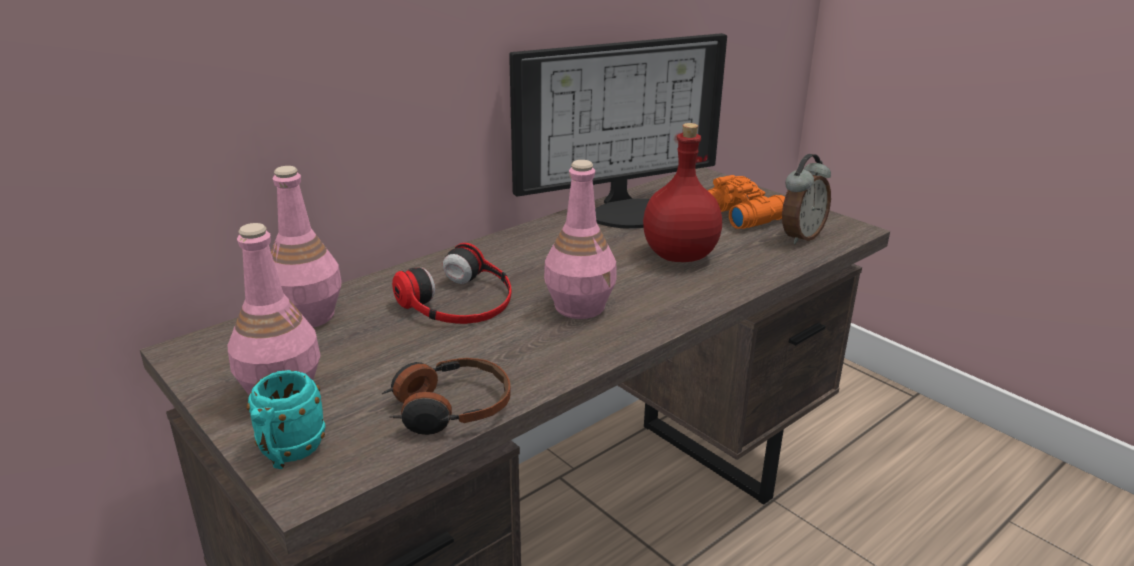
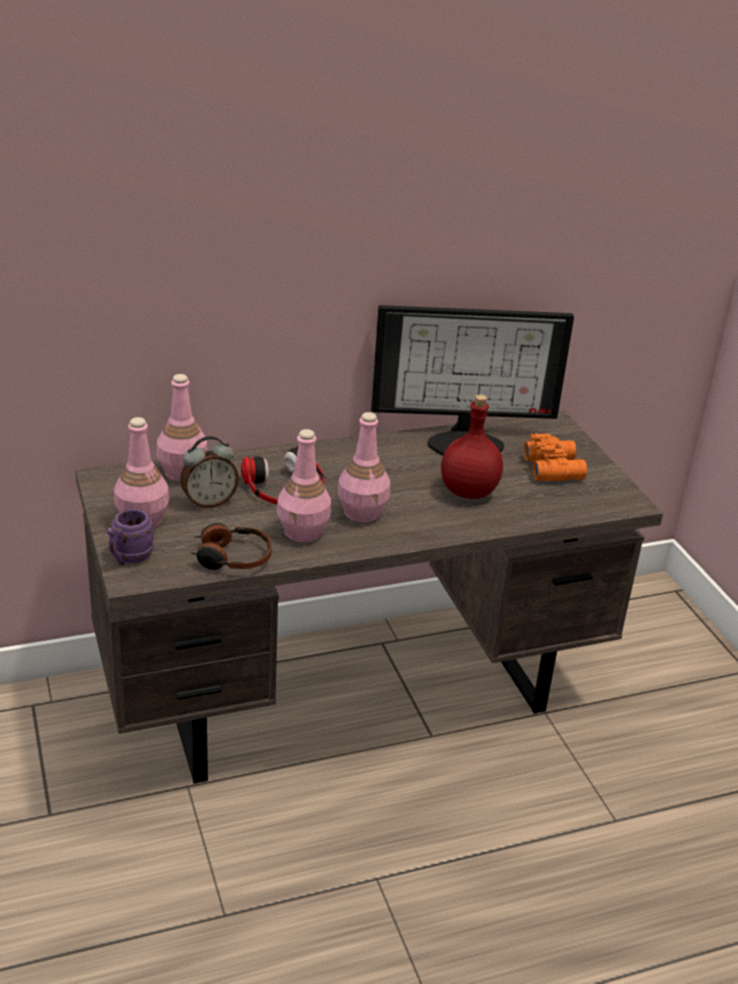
camera: 20 degrees right, 5 degrees up
turquoise mug [246,370,325,469] -> purple mug [107,509,154,565]
alarm clock [782,154,831,244] -> alarm clock moved to [180,436,239,508]
none -> pink bottle [277,429,331,542]

